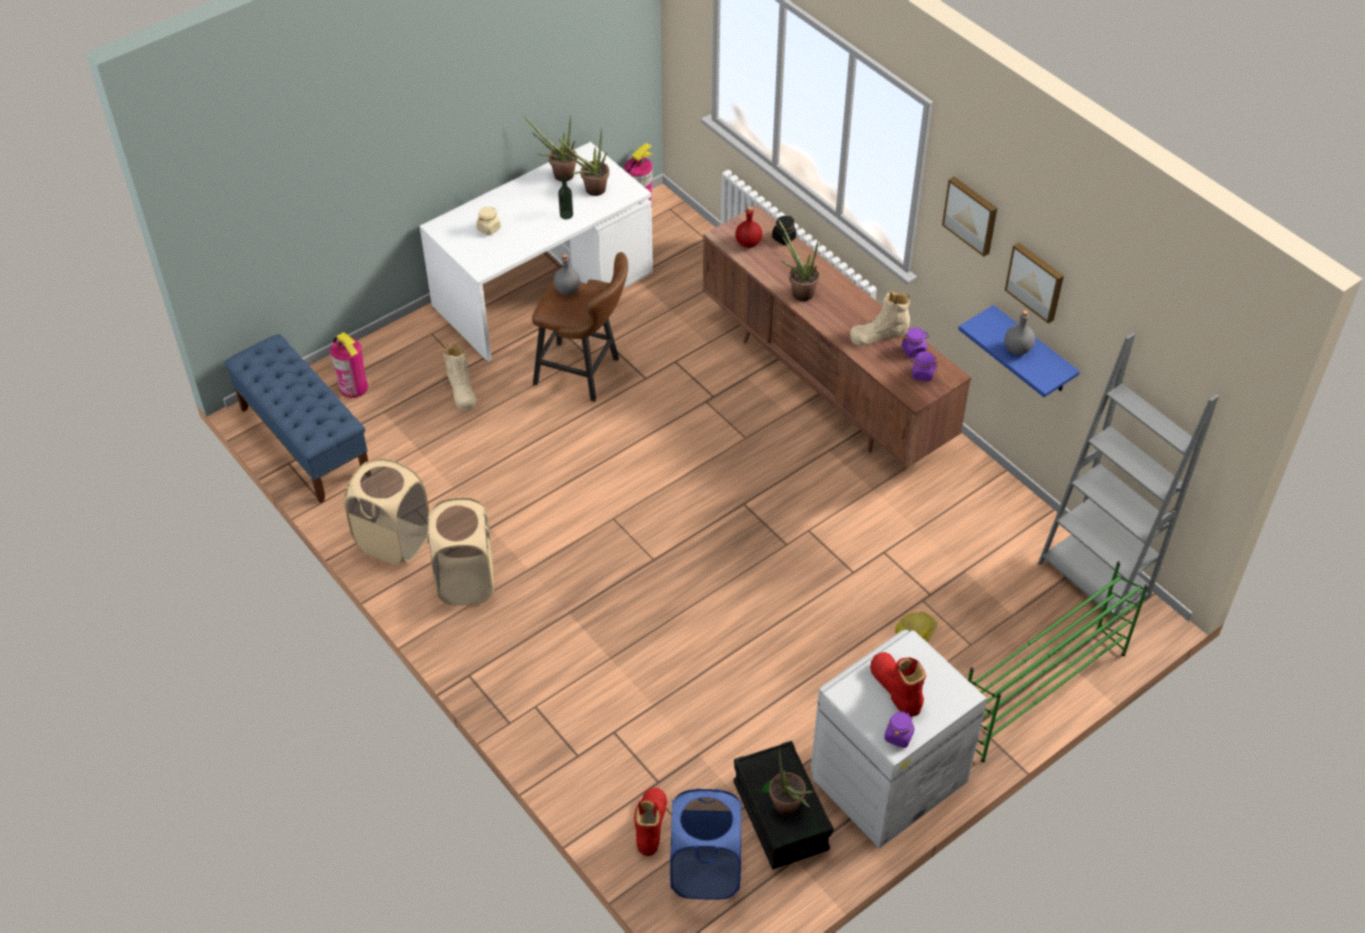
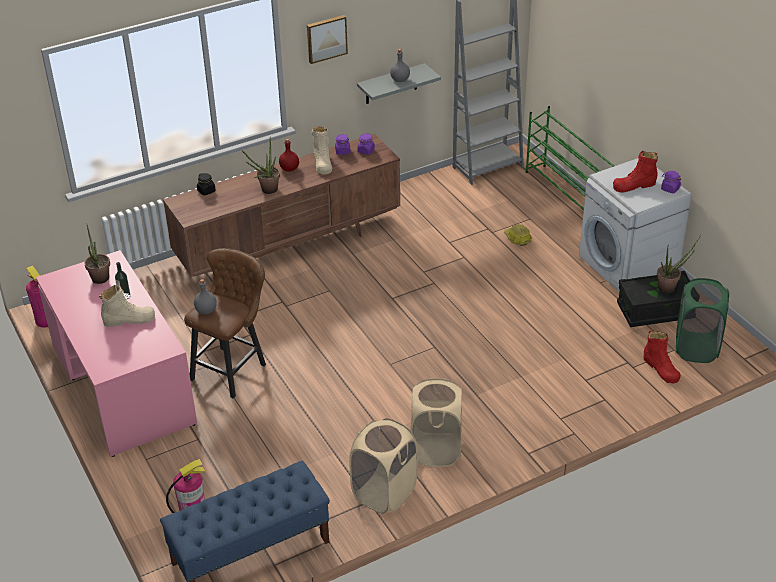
camera: 80 degrees left, 10 degrees down
white desk [420,142,653,361] -> pink desk [36,250,197,457]
beige boot [443,344,476,410] -> beige boot moved to [99,285,155,327]
beige jar [476,207,501,235] -> none
potted plant [524,115,577,181] -> none
red boot [634,788,667,856] -> red boot turned 135 degrees counterclockwise [643,331,681,383]
blue laundry basket [670,788,742,899] -> green laundry basket [676,278,729,363]
red bottle [735,207,762,248] -> red bottle moved to [279,139,299,172]
blue shelf [958,305,1080,397] -> grey shelf [357,63,441,104]
picture [1005,242,1064,324] -> none

